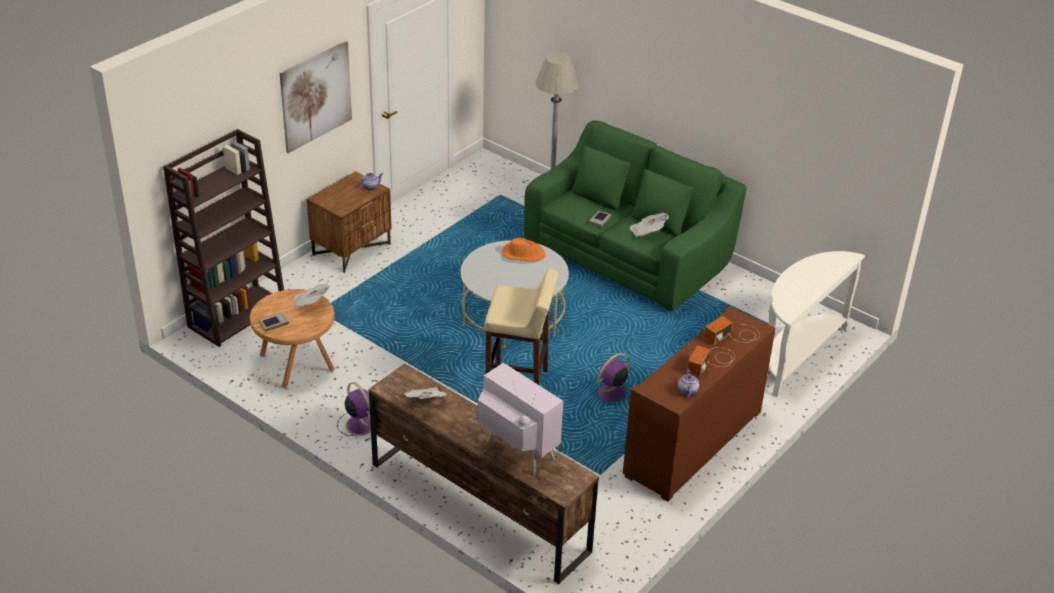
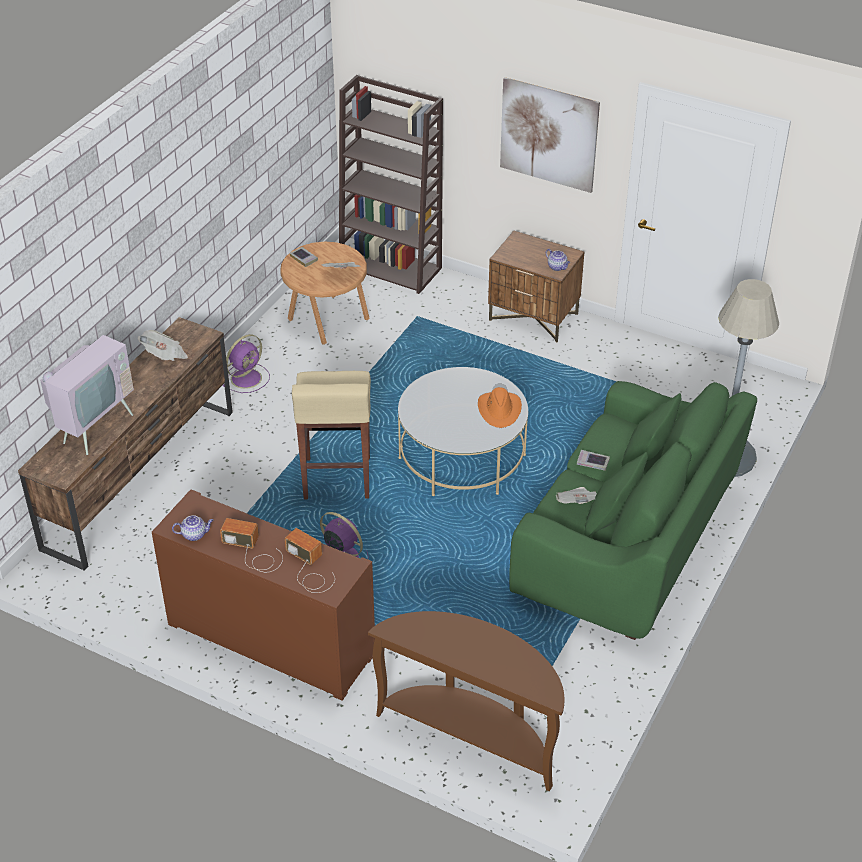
camera: 80 degrees right, 5 degrees up
white console table [769,251,865,397] -> brown console table [368,611,564,791]

